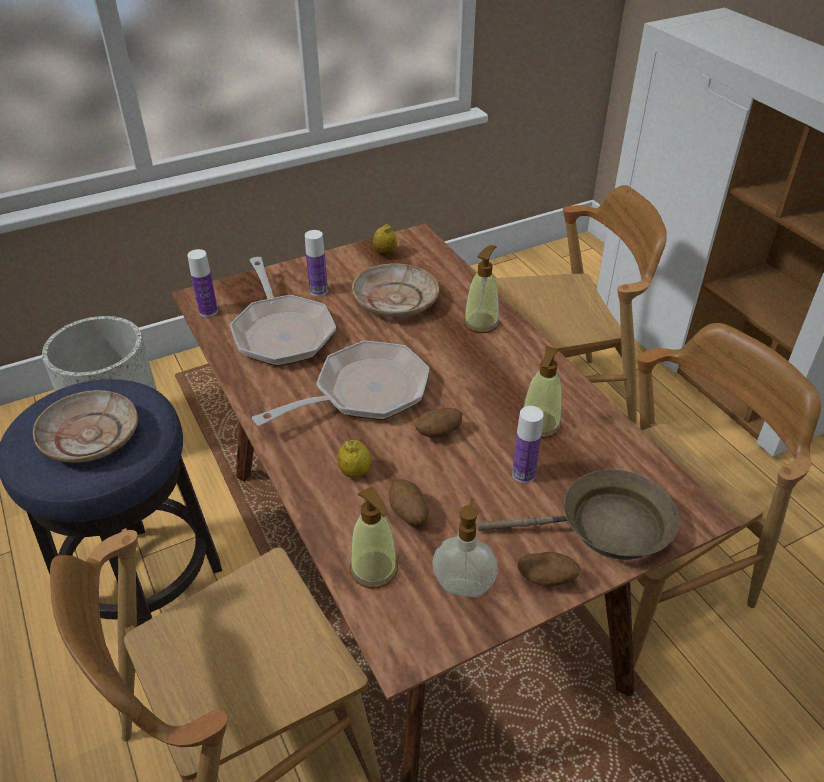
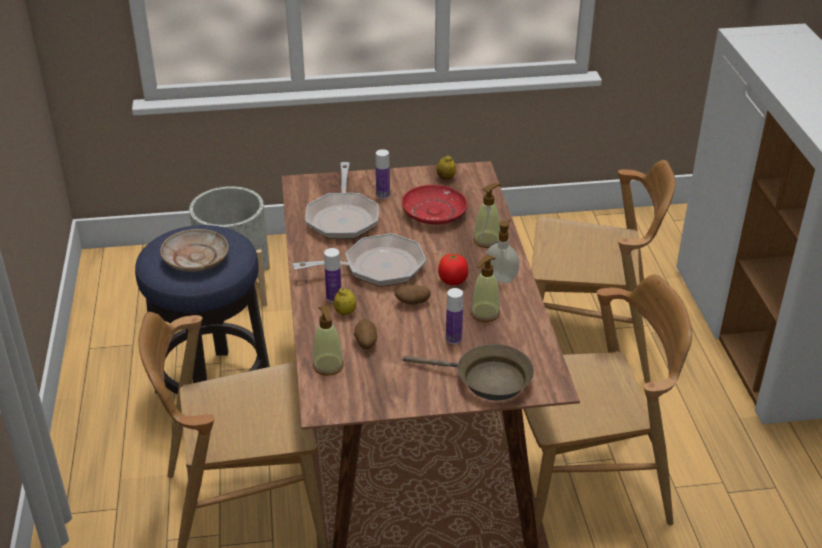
camera: 20 degrees right, 5 degrees down
bottle [187,249,218,317] -> bottle moved to [324,248,341,302]
beige plate [352,263,439,317] -> red plate [402,185,467,225]
soap dispenser [433,498,498,597] -> soap dispenser moved to [486,220,519,283]
potato [518,552,581,586] -> none
none -> tomato [438,252,468,285]

